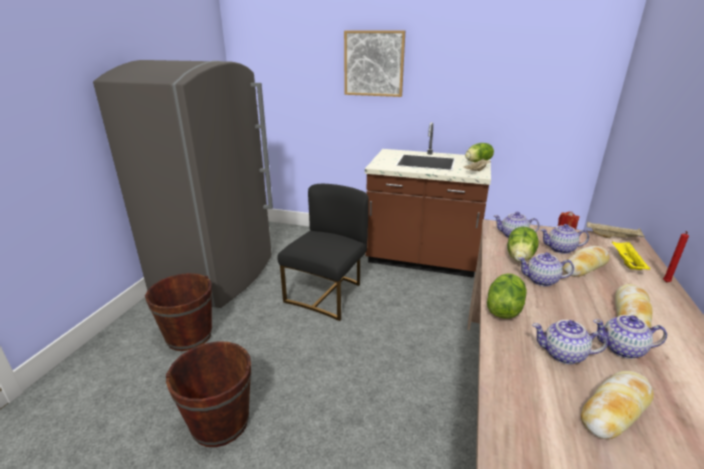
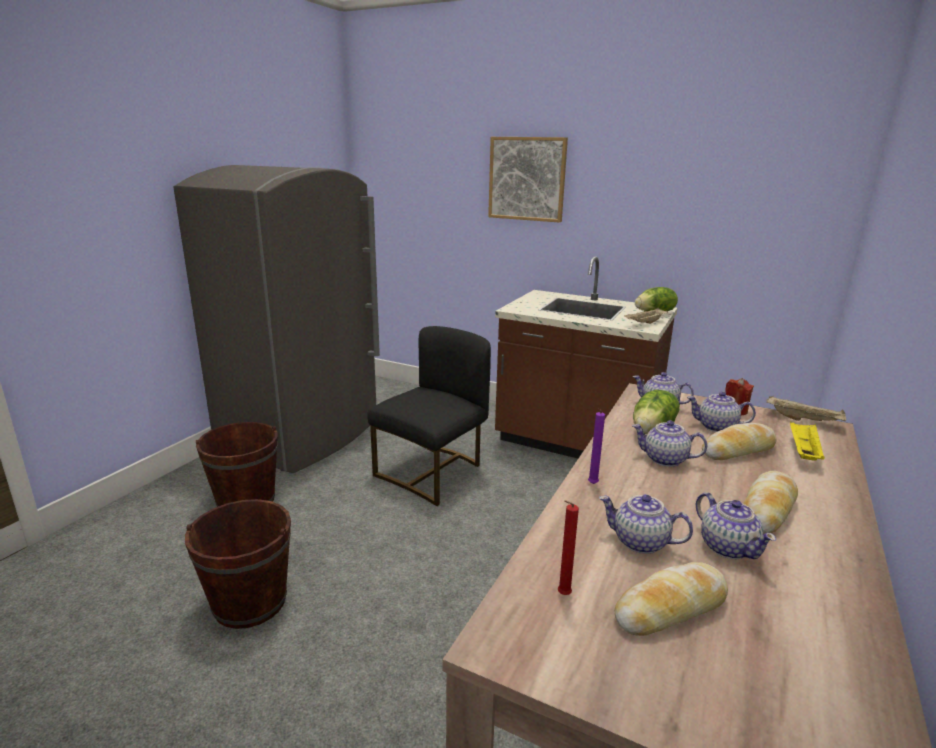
camera: 10 degrees right, 5 degrees down
lettuce [487,273,527,319] -> purple candle [588,409,605,484]
teapot [594,315,667,359] -> teapot turned 135 degrees counterclockwise [696,492,776,559]
red candle [663,231,689,283] -> red candle moved to [558,500,579,595]

